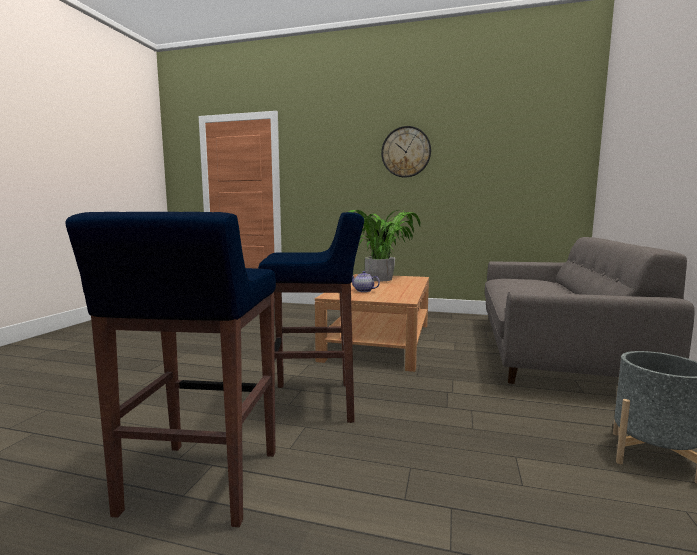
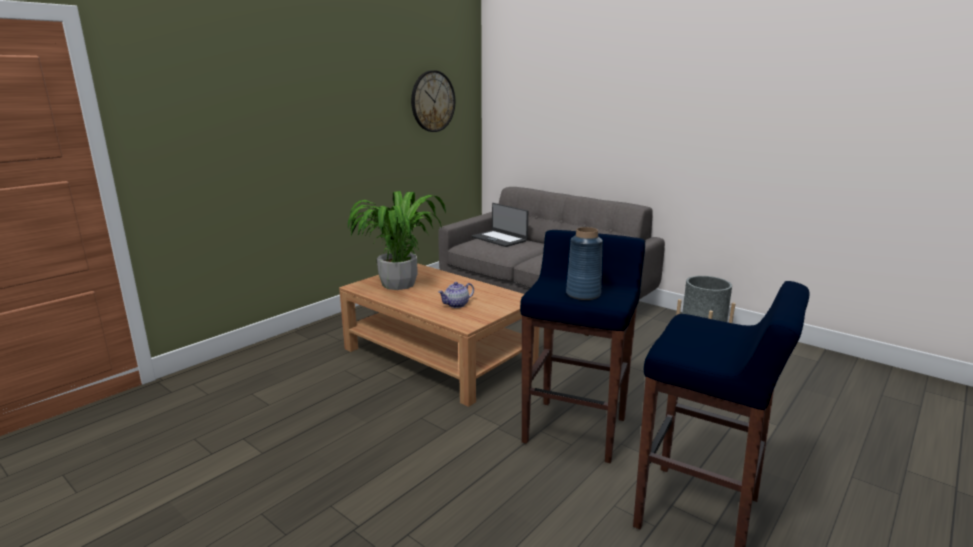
camera: 65 degrees left, 10 degrees up
wall clock [381,126,431,178] -> wall clock moved to [411,70,455,132]
none -> laptop [472,203,528,247]
none -> blue vase [566,227,603,300]

